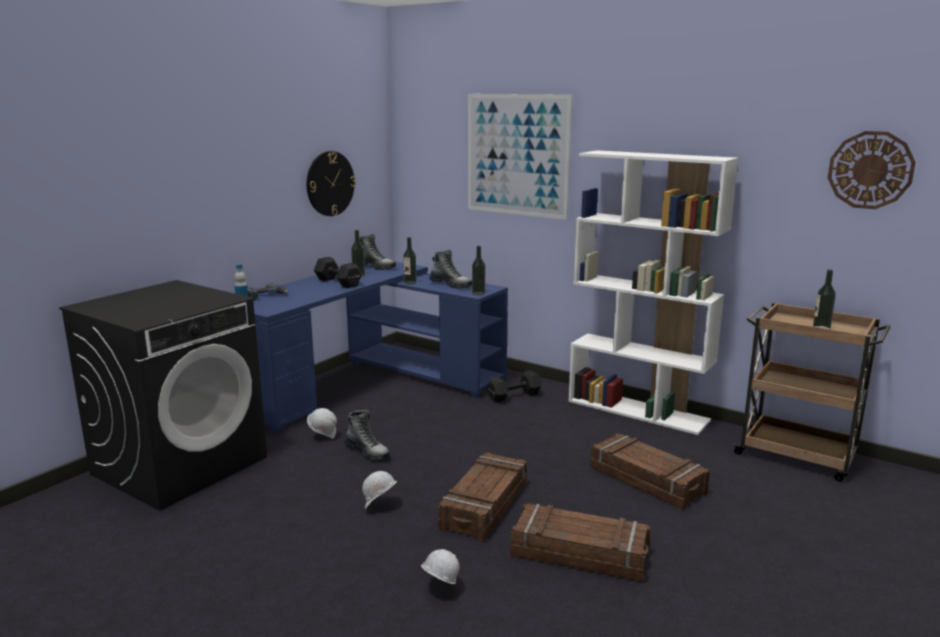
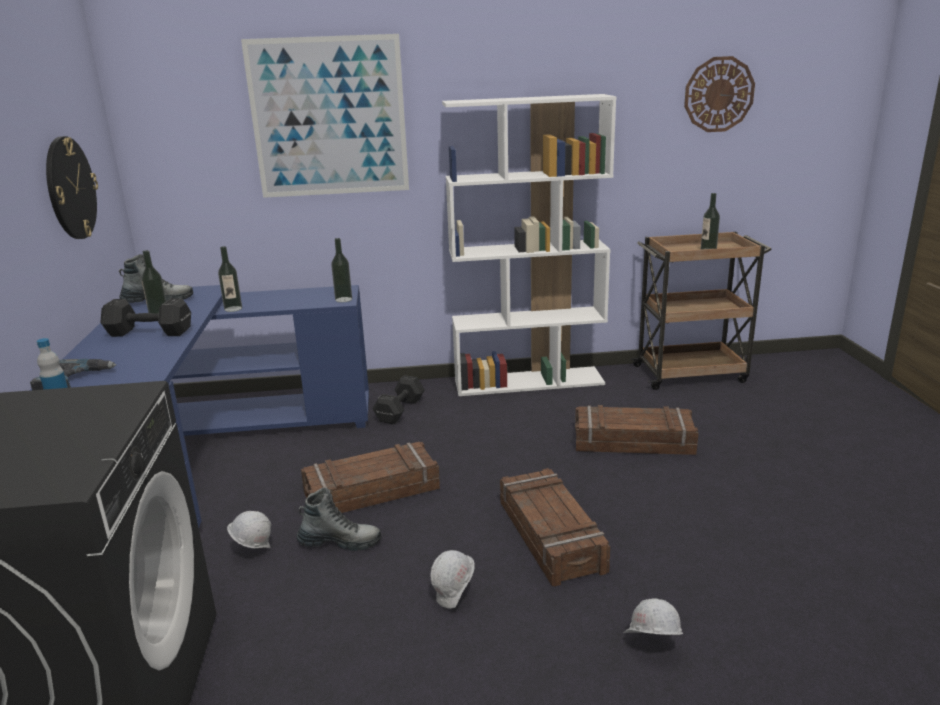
camera: 40 degrees left, 5 degrees up
boot [429,250,472,289] -> none
crate [510,503,651,582] -> crate moved to [301,442,440,513]

